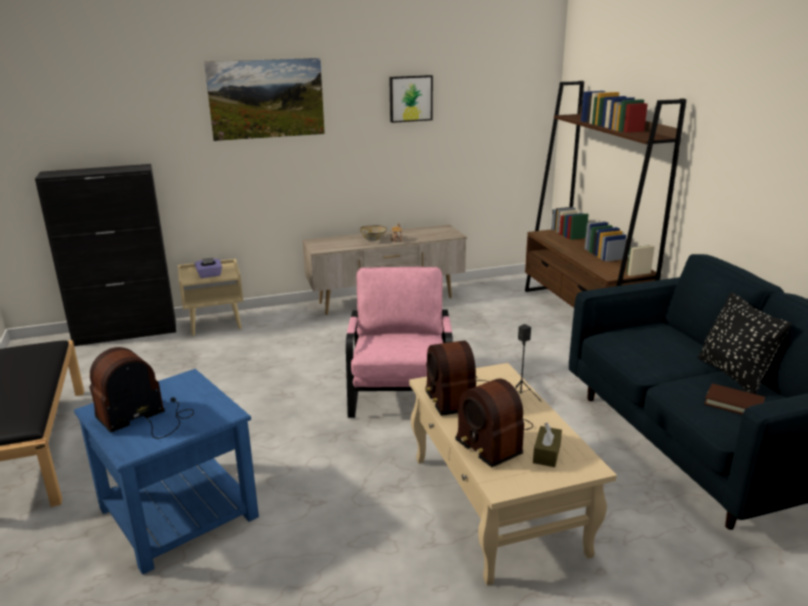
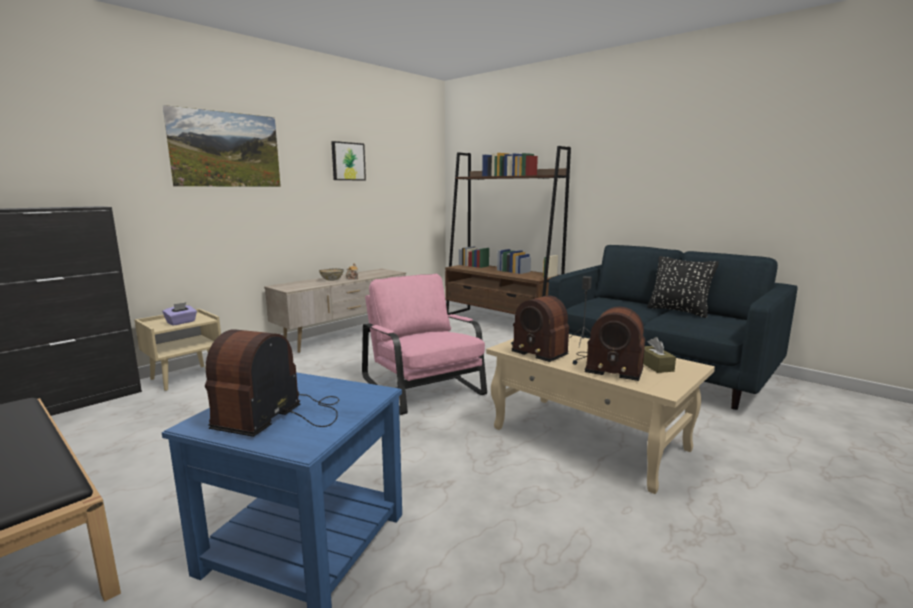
camera: 30 degrees left, 10 degrees down
brown book [704,384,765,415] -> none

